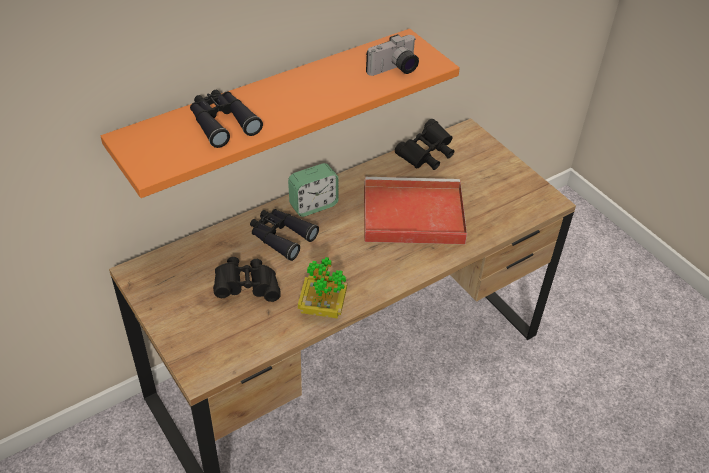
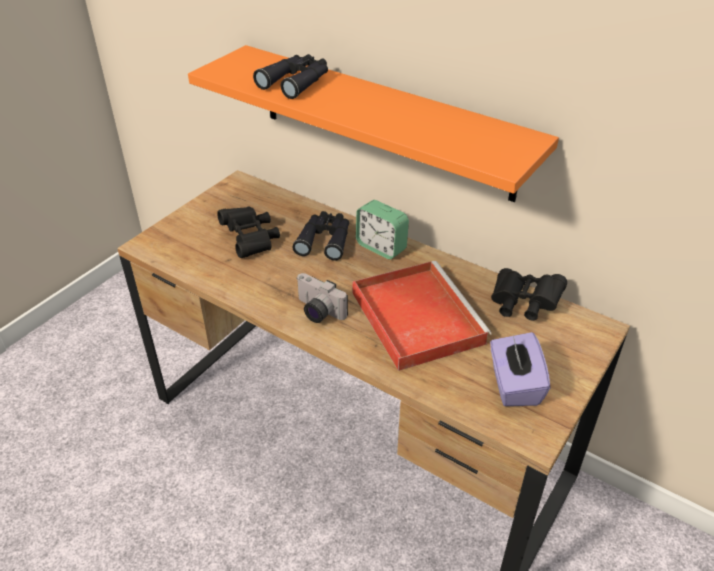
camera: 70 degrees right, 5 degrees down
potted plant [298,257,347,318] -> none
camera [366,34,419,76] -> camera moved to [296,273,348,323]
none -> purple tissue box [490,332,550,406]

